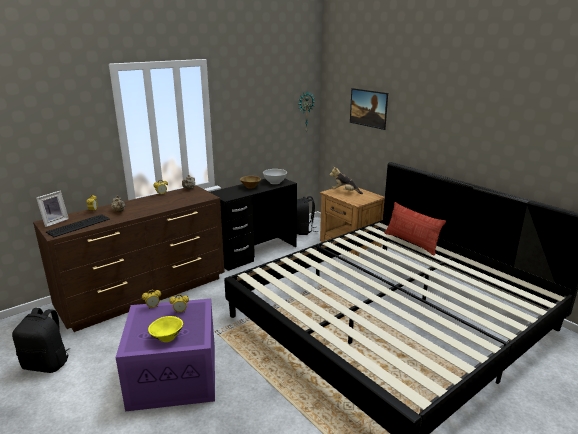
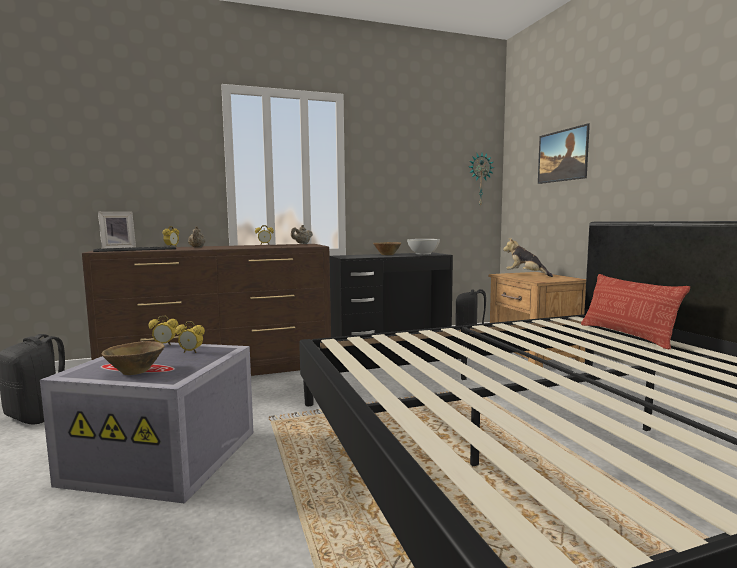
camera: 20 degrees right, 15 degrees down
purple storage box [116,299,215,412] -> grey storage box [40,342,253,504]
yellow bowl [148,316,183,342] -> brown bowl [102,341,165,375]

